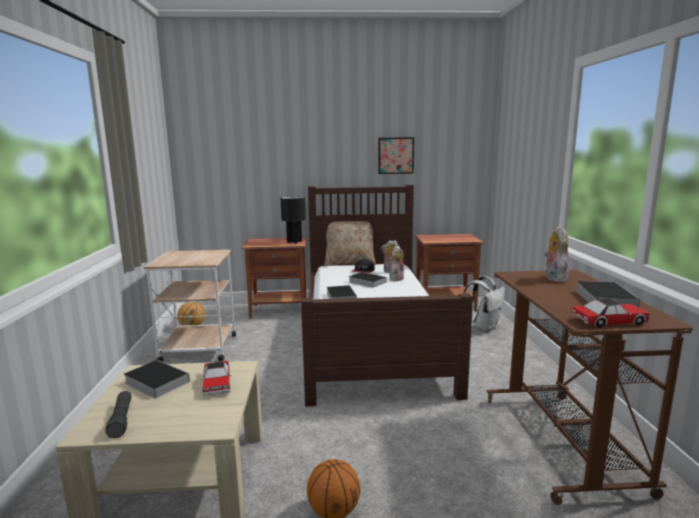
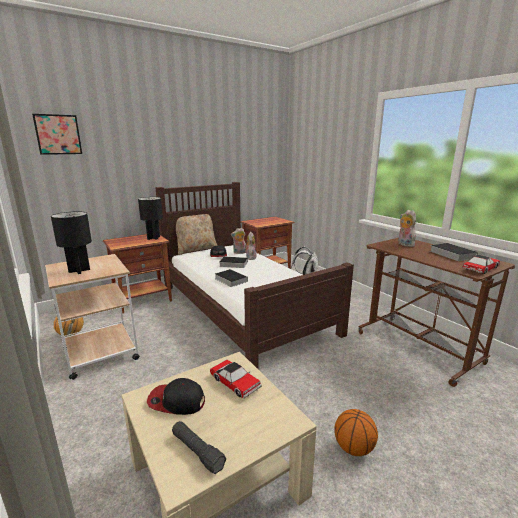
camera: 30 degrees left, 5 degrees up
book [123,360,190,398] -> cap [147,378,205,415]
picture [378,137,414,174] -> picture moved to [32,114,82,155]
none -> black table lamp [51,212,92,274]

